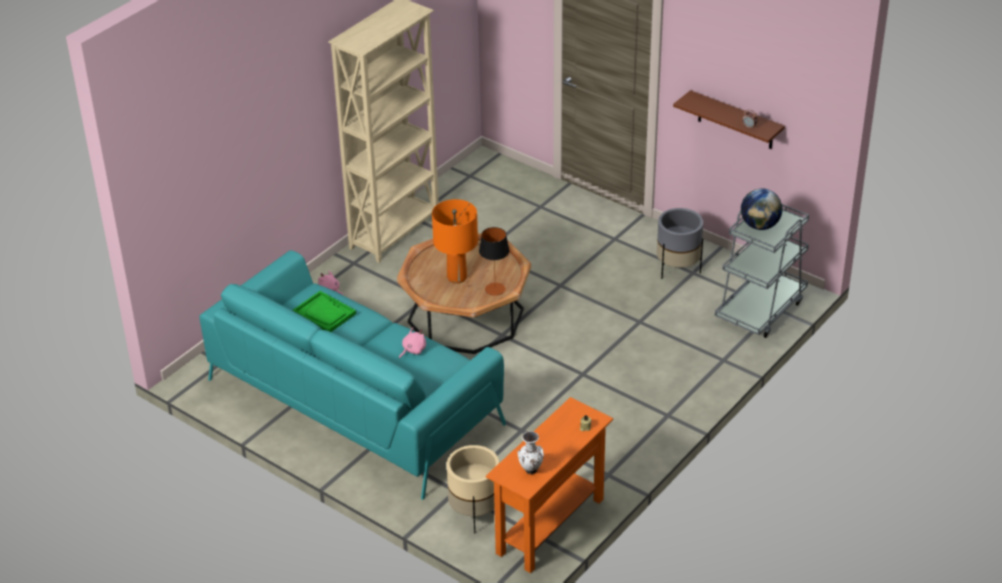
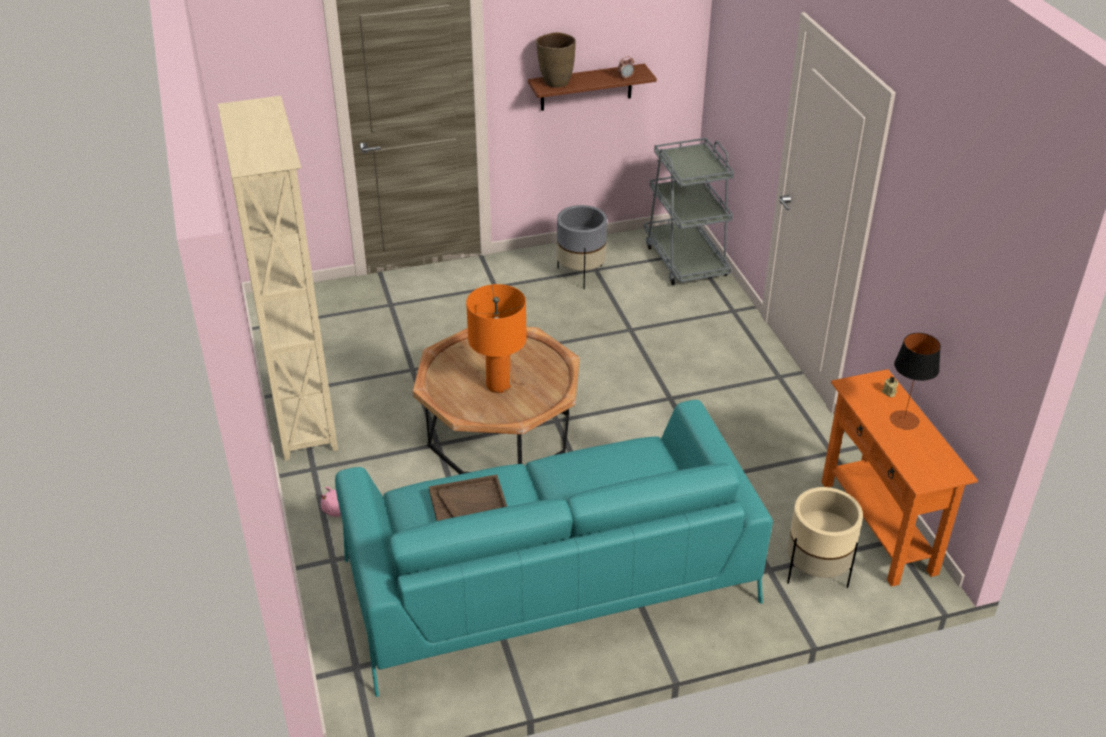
camera: 55 degrees left, 0 degrees up
green tray [293,291,356,332] -> brown tray [429,474,507,521]
pink plush toy [399,328,426,359] -> none
table lamp [479,227,510,296] -> table lamp moved to [890,333,941,430]
white vase [517,431,544,474] -> none
globe [741,188,782,230] -> none
none -> brown vase [536,32,576,88]

